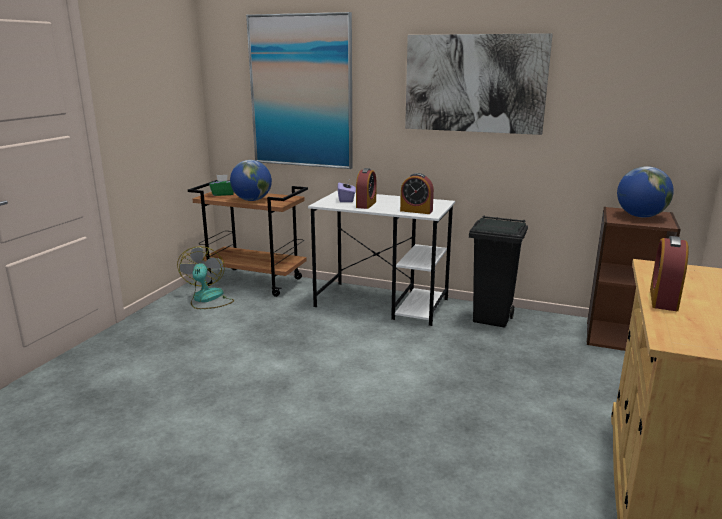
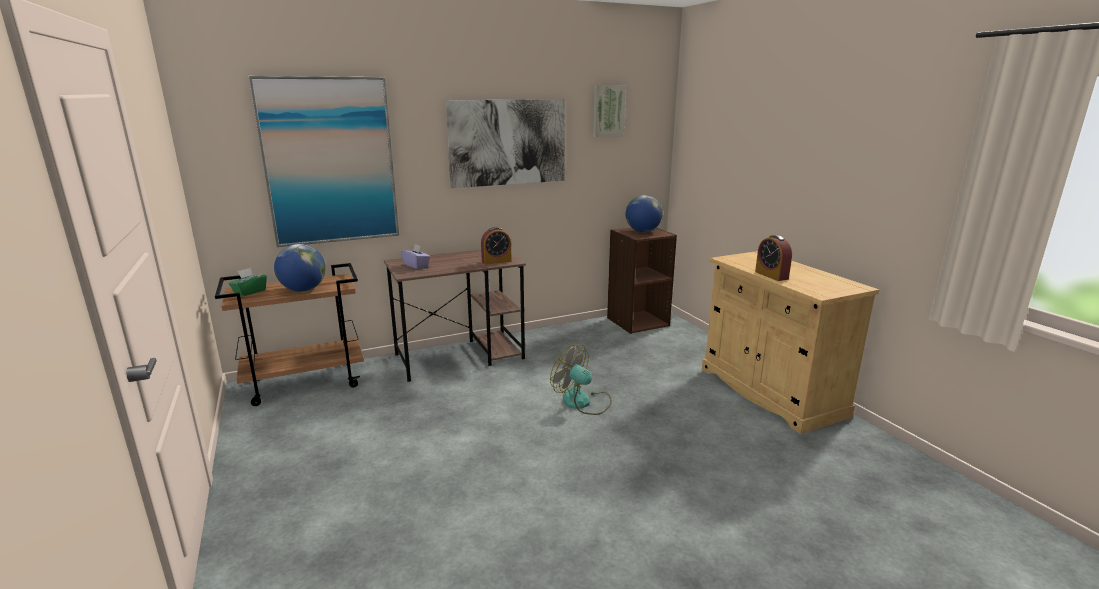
camera: 45 degrees left, 0 degrees up
fan [177,246,234,309] -> fan moved to [550,344,612,415]
white desk [308,191,455,326] -> brown desk [384,249,526,382]
alarm clock [356,168,376,209] -> none
black trash can [469,215,528,328] -> none
none -> picture [593,85,626,137]

